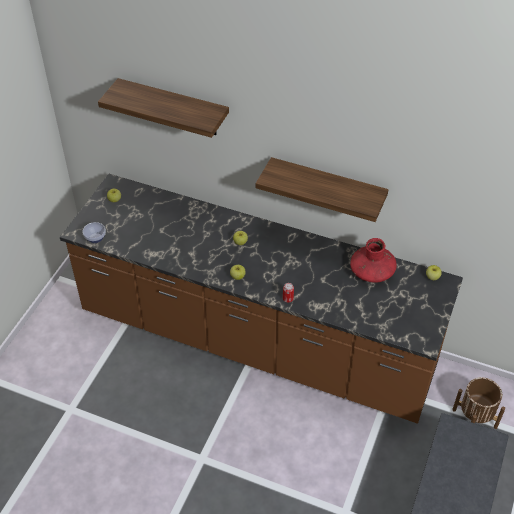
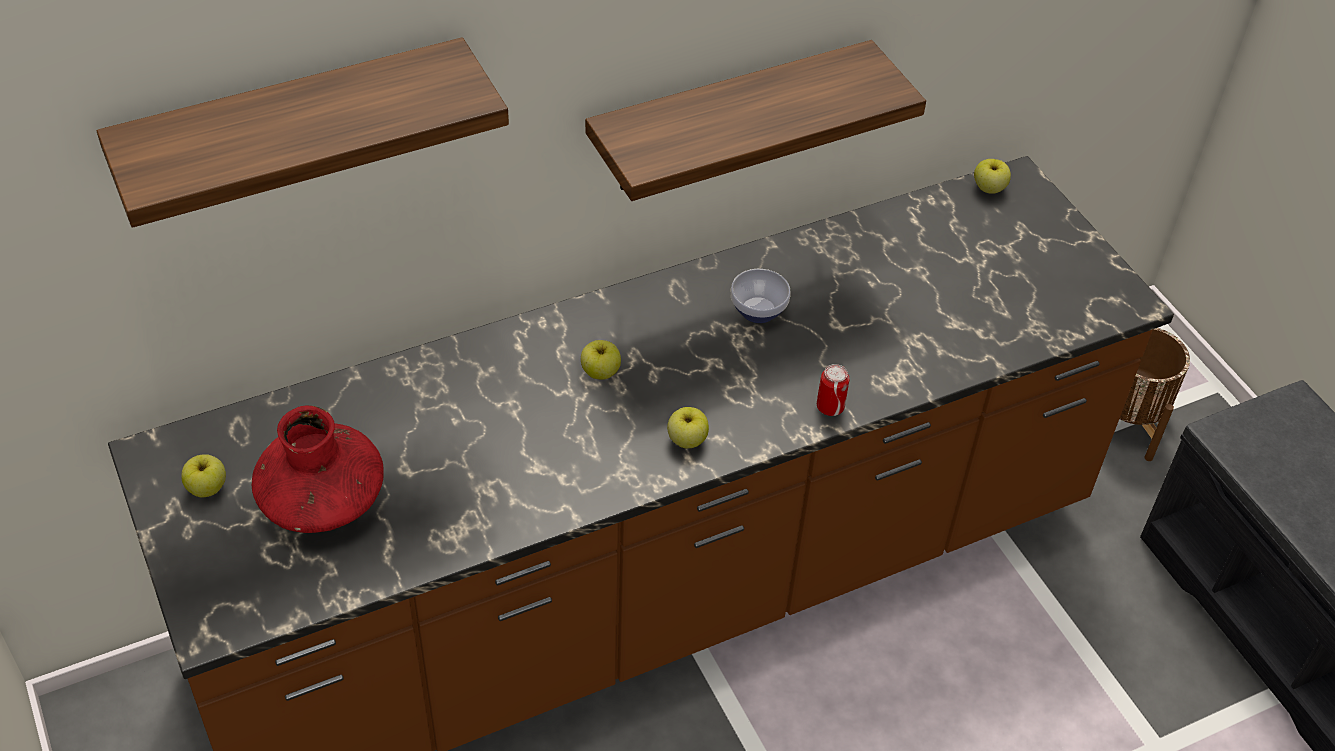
camera: 50 degrees left, 0 degrees up
bowl [83,222,106,243] -> bowl moved to [731,269,791,323]
red vase [350,238,397,283] -> red vase moved to [252,405,384,533]

